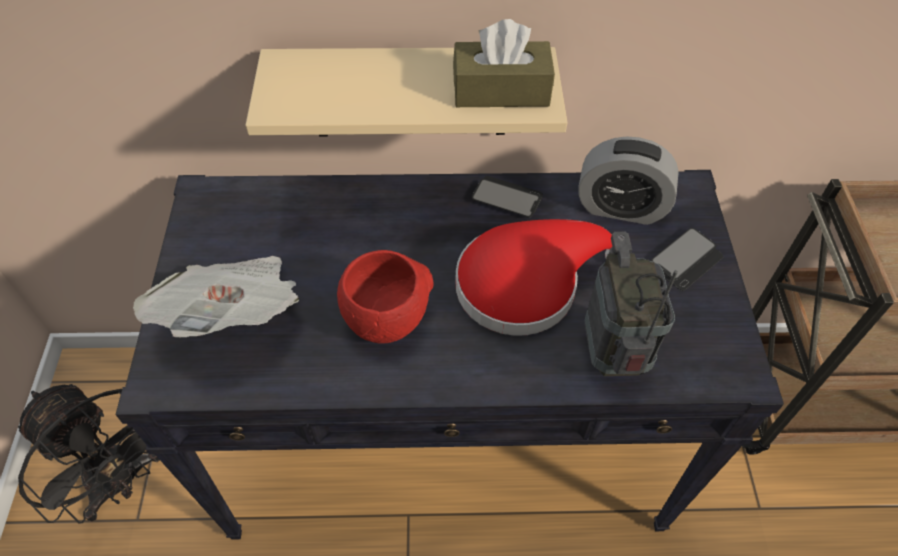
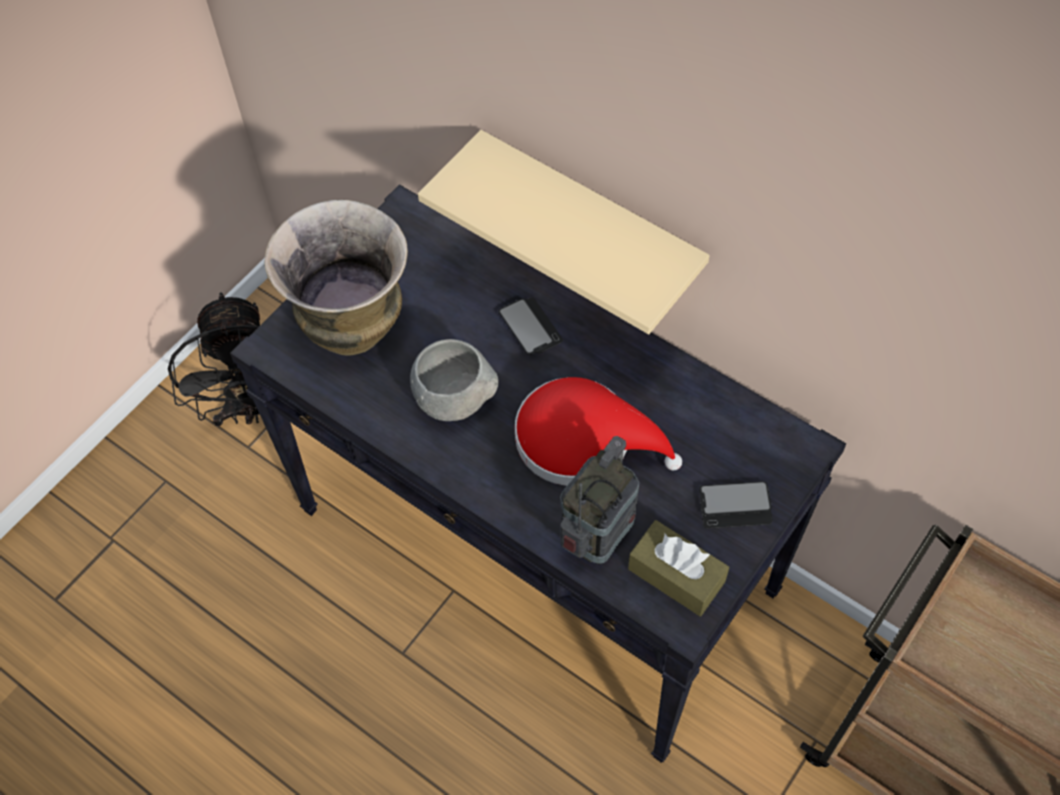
camera: 40 degrees right, 5 degrees up
newspaper [133,256,299,337] -> vase [265,200,408,356]
red bowl [337,250,434,343] -> grey bowl [410,339,499,421]
brown tissue box [453,19,555,107] -> brown tissue box moved to [628,520,729,616]
phone [472,176,543,218] -> phone moved to [498,298,563,355]
alarm clock [578,136,679,225] -> none

